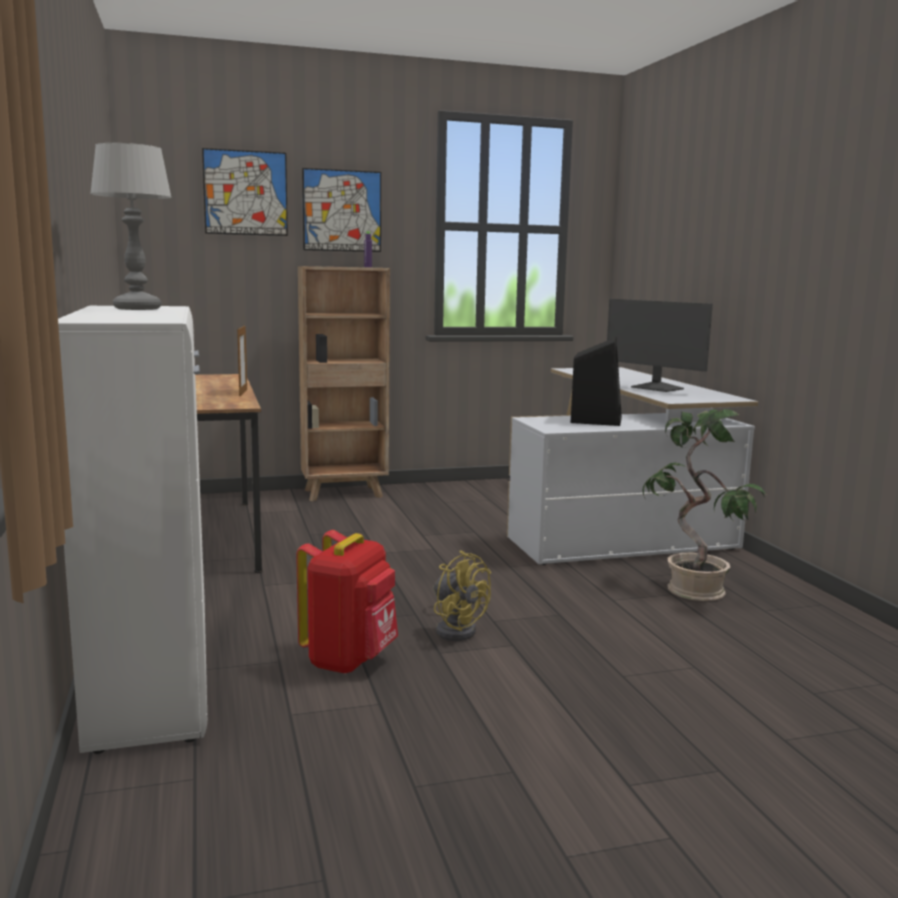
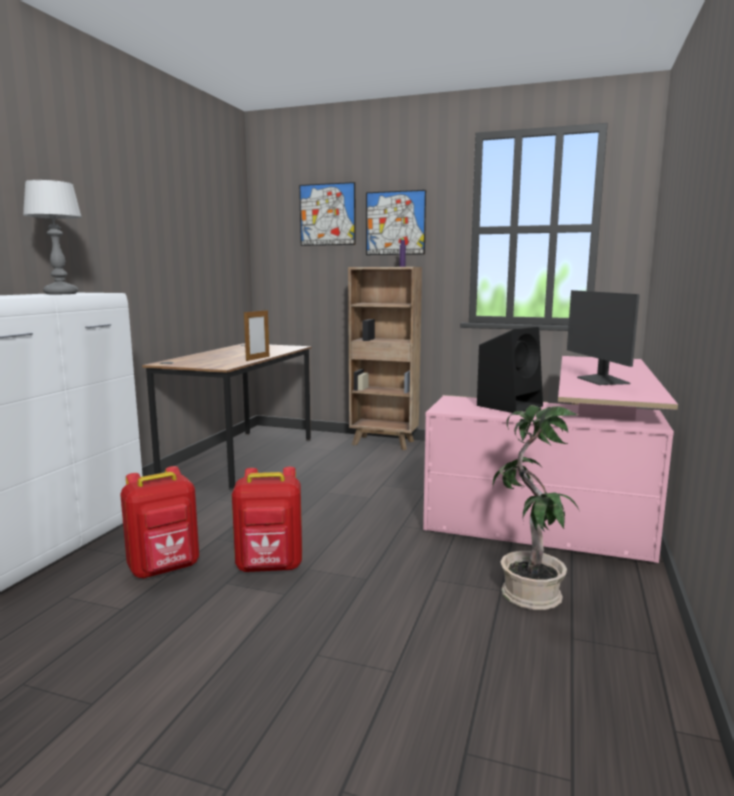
camera: 35 degrees right, 0 degrees up
yellow fan [433,550,491,641] -> red backpack [232,467,302,572]
white desk [507,367,758,565] -> pink desk [423,356,678,563]

